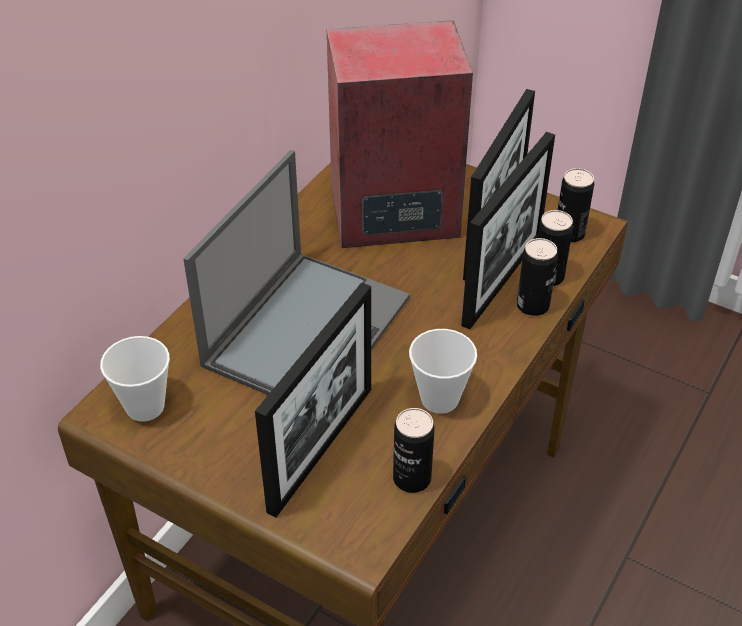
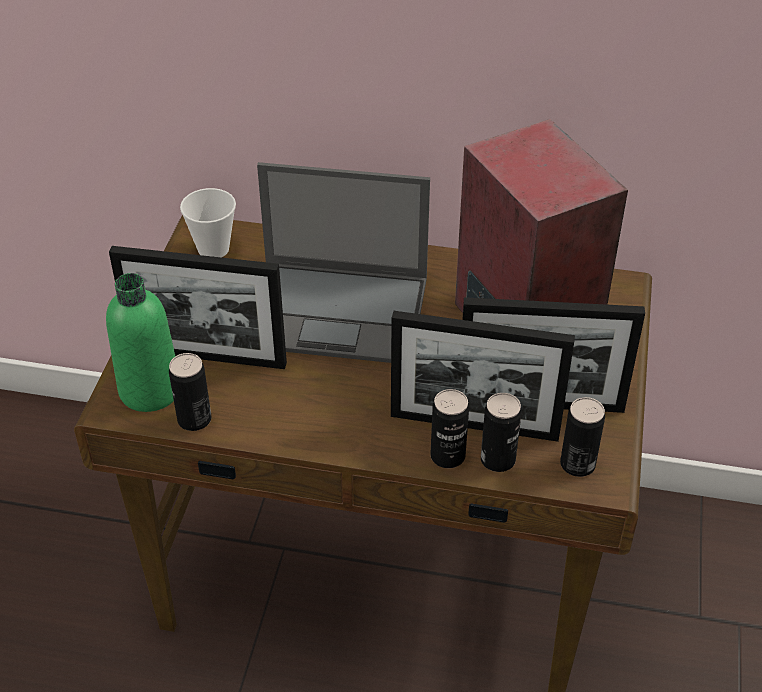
camera: 70 degrees right, 0 degrees up
cup [409,329,477,414] -> none
none -> green bottle [106,273,175,412]

